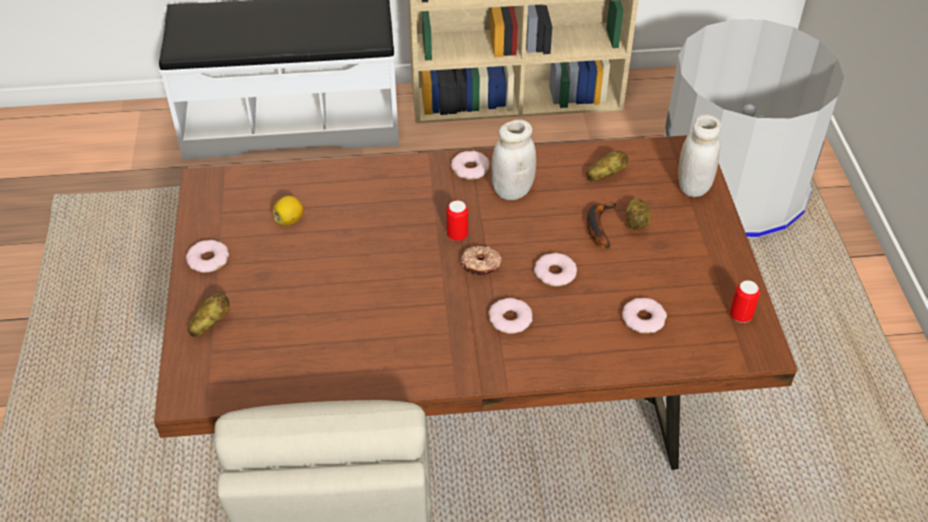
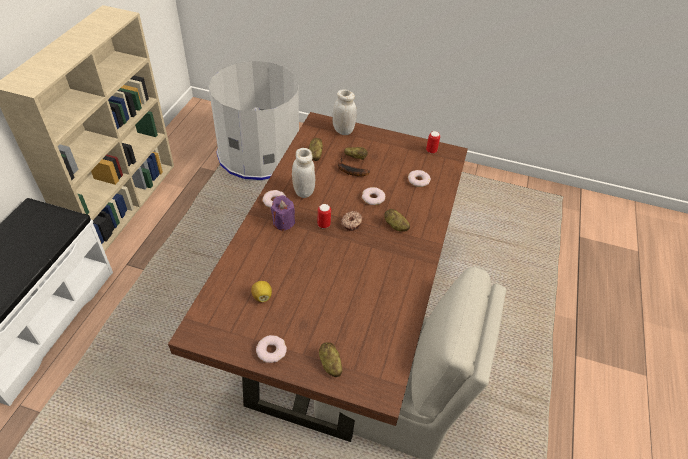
camera: 70 degrees left, 0 degrees up
donut [489,298,532,334] -> potato [384,209,410,232]
none -> purple candle [271,195,295,231]

